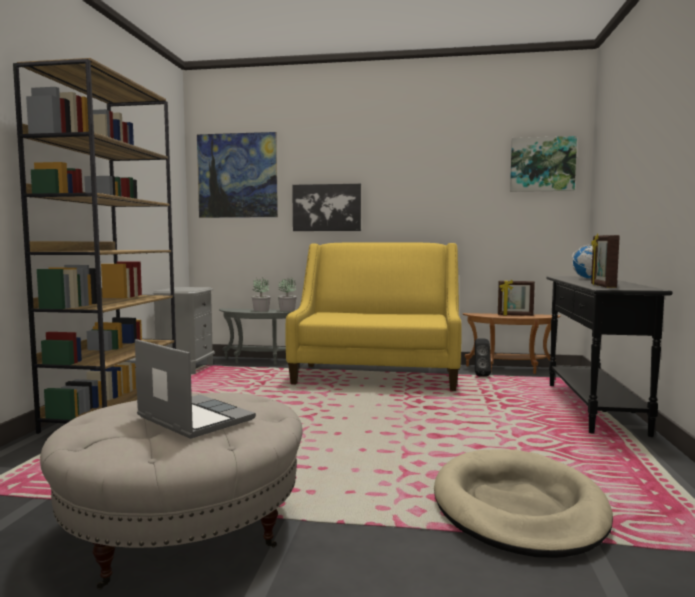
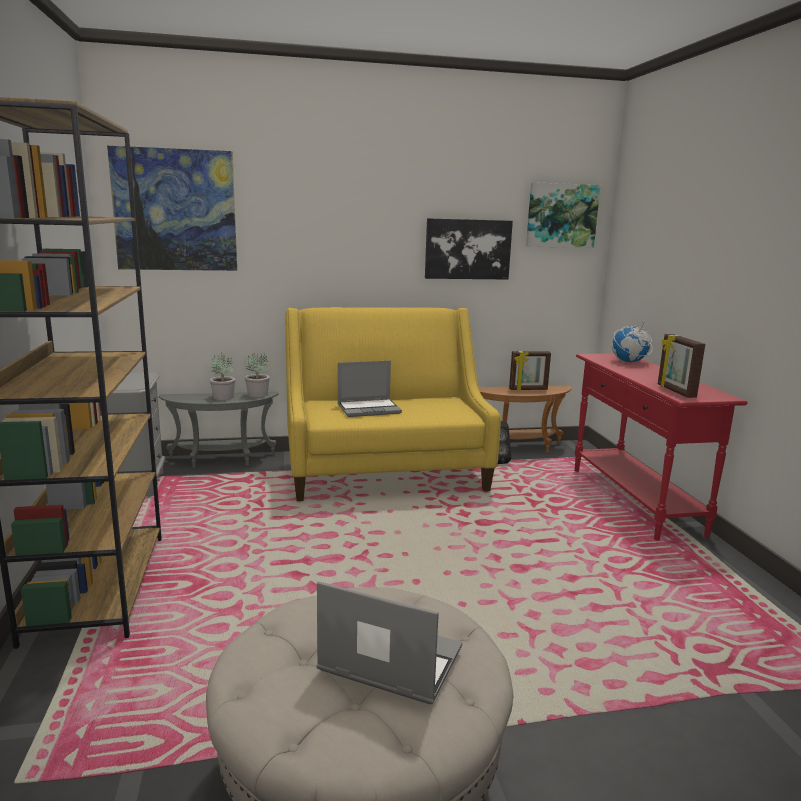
camera: 20 degrees left, 10 degrees up
picture [292,184,361,231] -> picture moved to [425,218,513,280]
beige dog bed [434,449,613,558] -> none
black console table [546,276,673,437] -> red console table [575,353,748,541]
none -> laptop [338,360,402,417]

